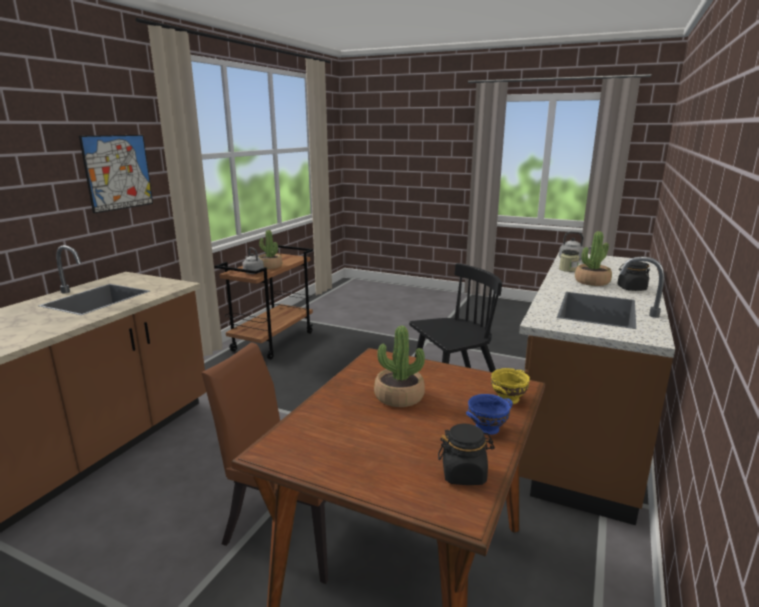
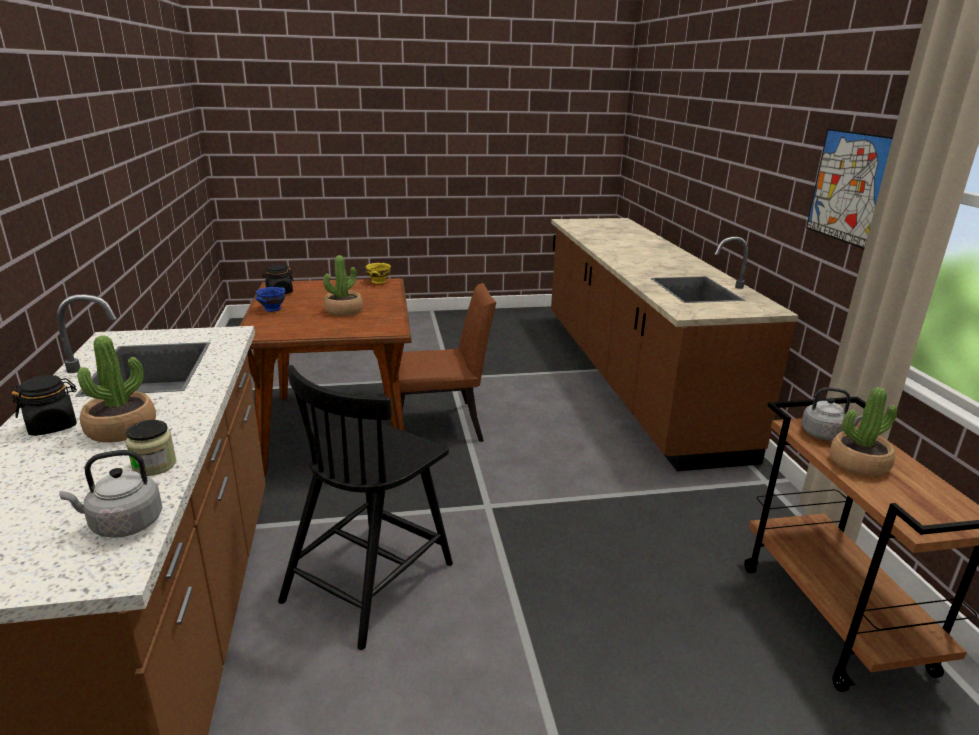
camera: 145 degrees right, 5 degrees up
yellow bowl [491,368,530,404] -> yellow bowl moved to [366,263,391,284]

